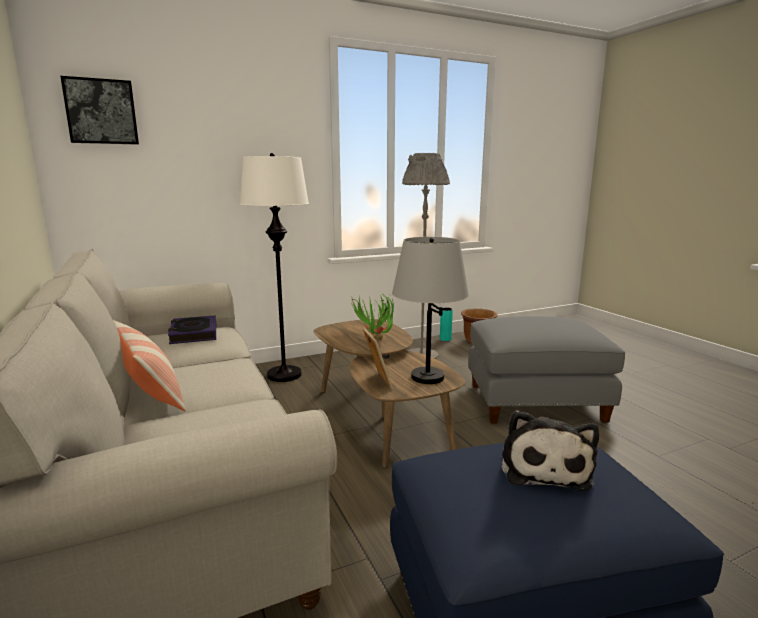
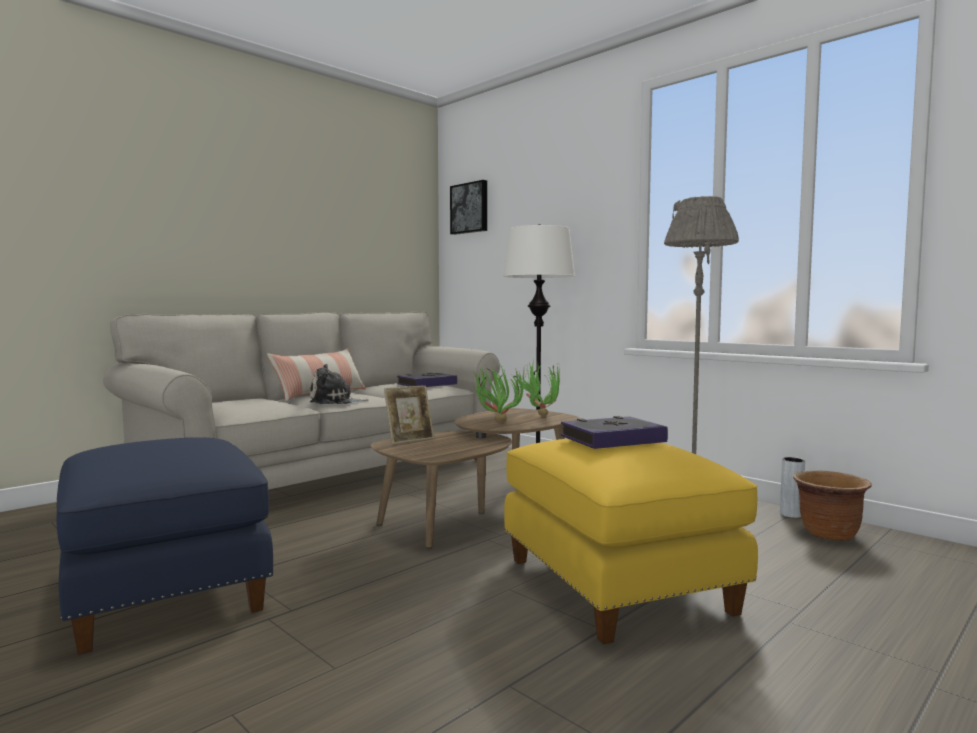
camera: 70 degrees right, 10 degrees down
grey table lamp [392,237,469,384] -> none
turquoise vase [440,307,453,341] -> grey vase [780,457,805,518]
grey ottoman [468,316,626,423] -> yellow ottoman [504,438,758,644]
plush toy [502,410,599,491] -> plush toy moved to [310,364,369,404]
none -> potted plant [514,359,560,416]
none -> book [561,416,668,449]

